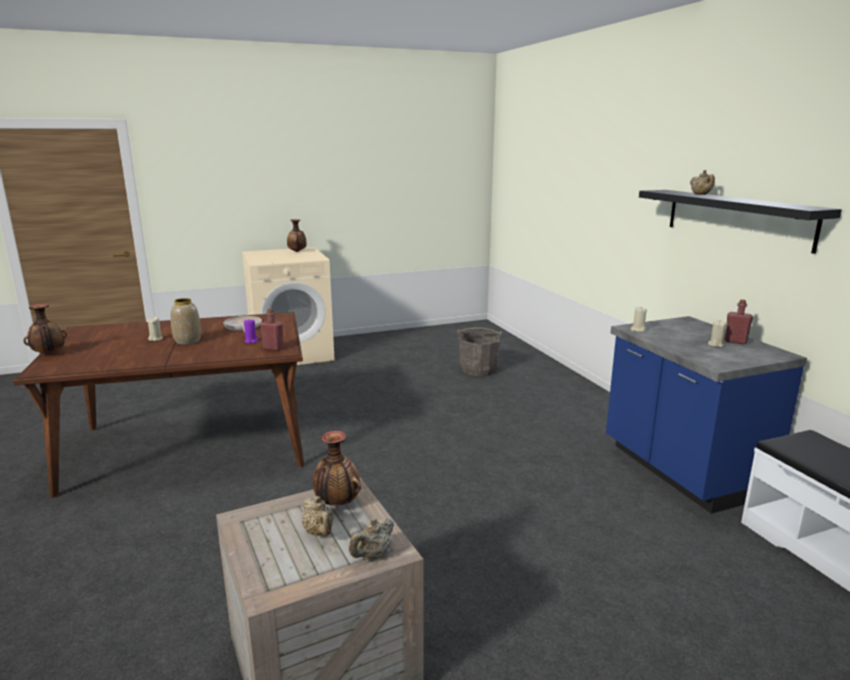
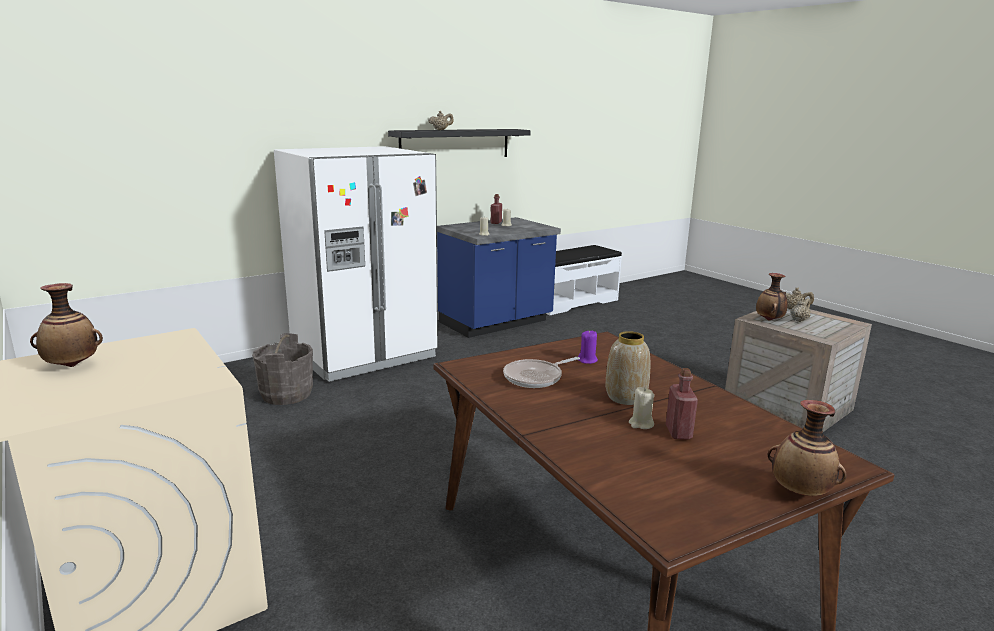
camera: 105 degrees left, 0 degrees up
red bottle [260,309,284,351] -> red bottle moved to [666,368,698,440]
none -> white fridge [274,146,438,382]

